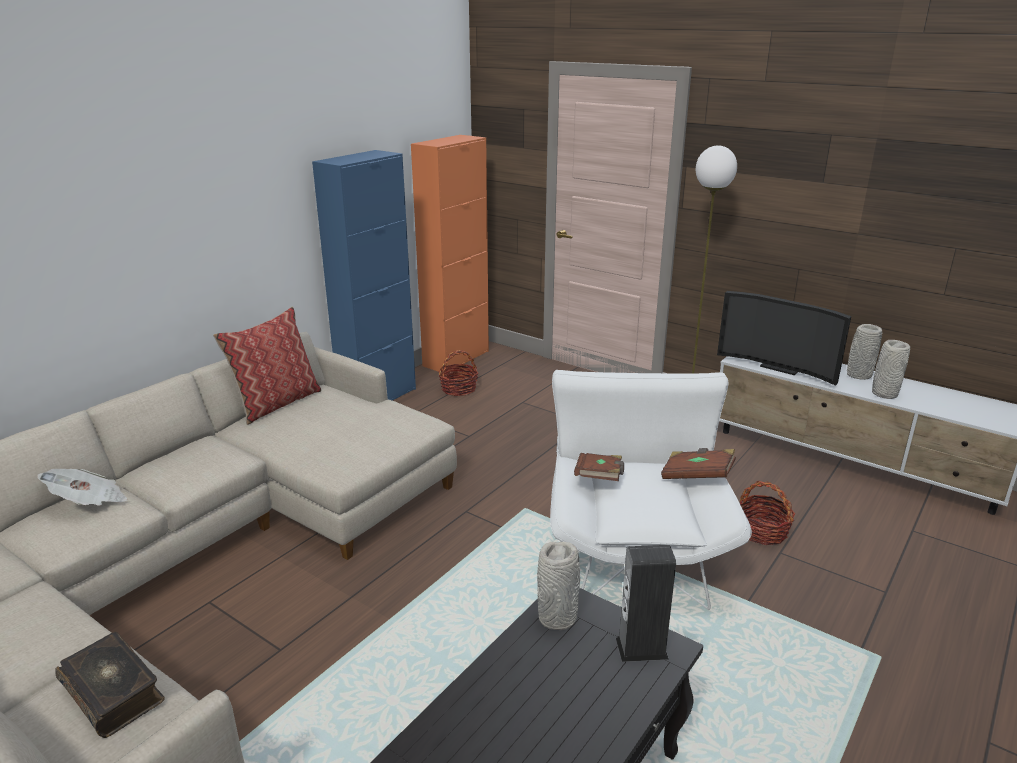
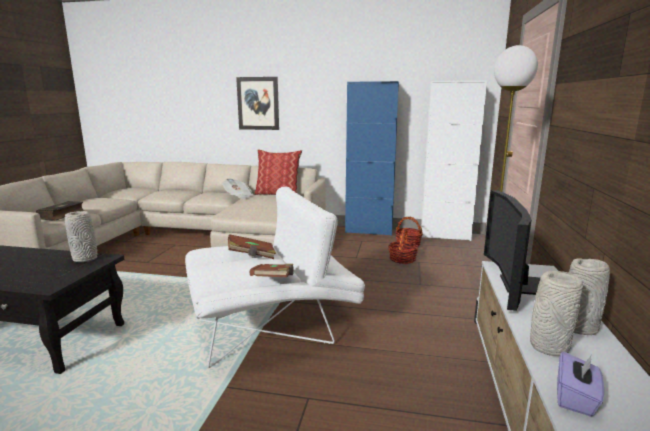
camera: 65 degrees right, 10 degrees down
newspaper [37,469,128,505] -> newspaper moved to [222,178,253,200]
orange cabinet [411,135,489,371] -> white cabinet [421,81,487,241]
speaker [616,545,676,662] -> none
basket [740,481,795,545] -> basket moved to [388,229,419,264]
none -> picture [236,77,279,130]
none -> purple tissue box [557,351,604,417]

